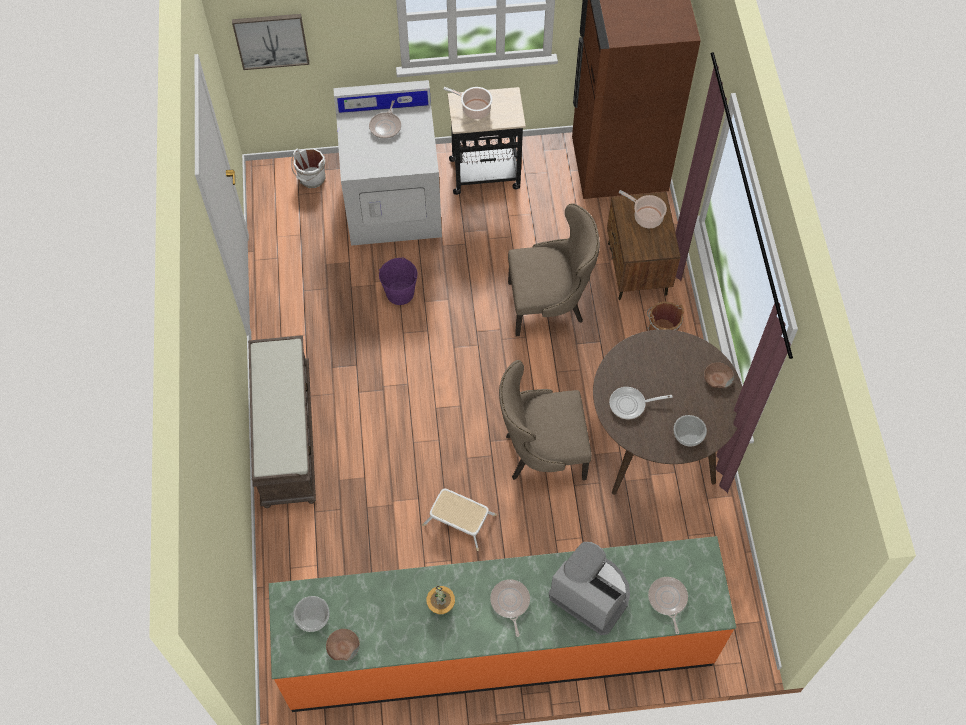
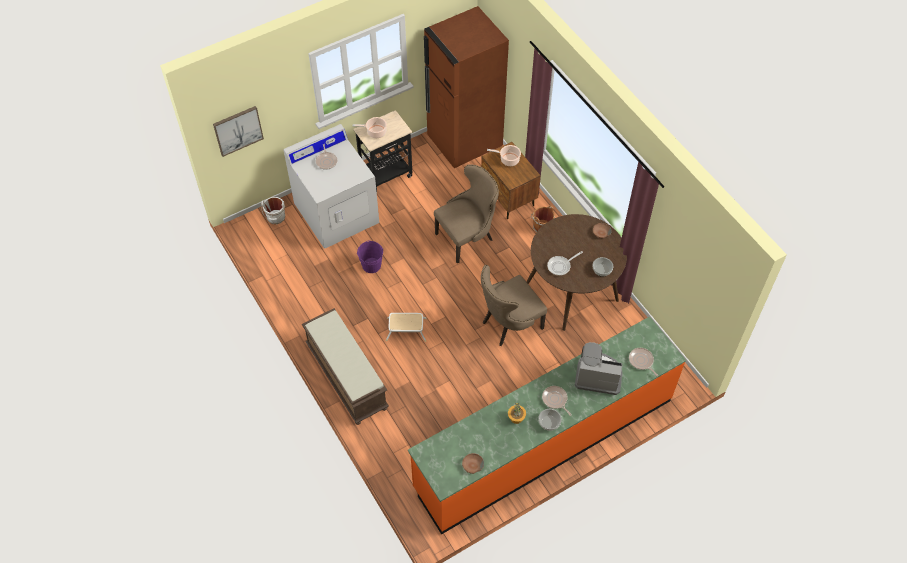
camera: 25 degrees left, 5 degrees down
bowl [293,596,330,632] -> bowl moved to [538,409,562,431]
beige step ladder [422,489,497,551] -> beige step ladder moved to [386,313,427,342]

